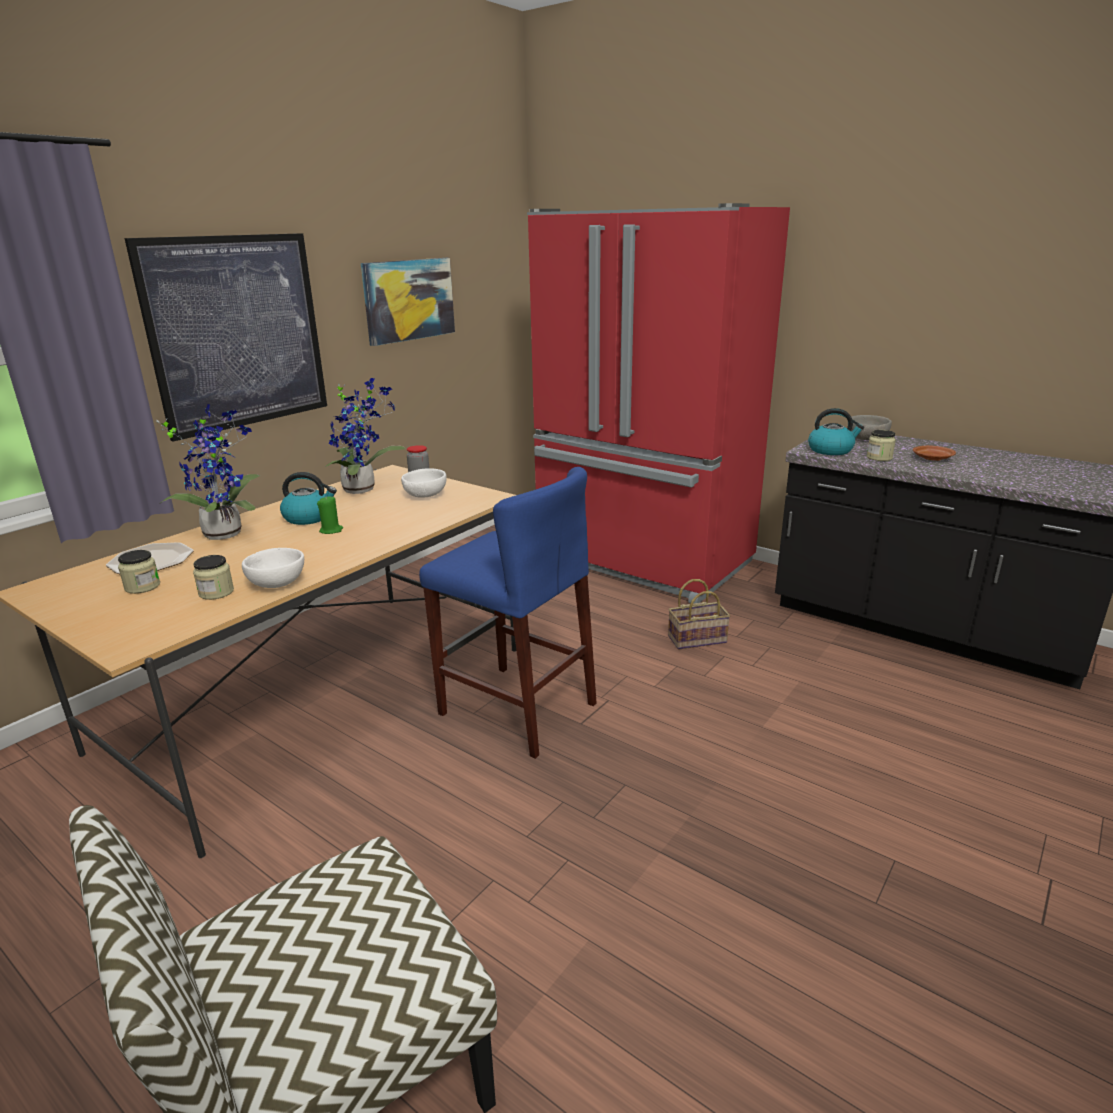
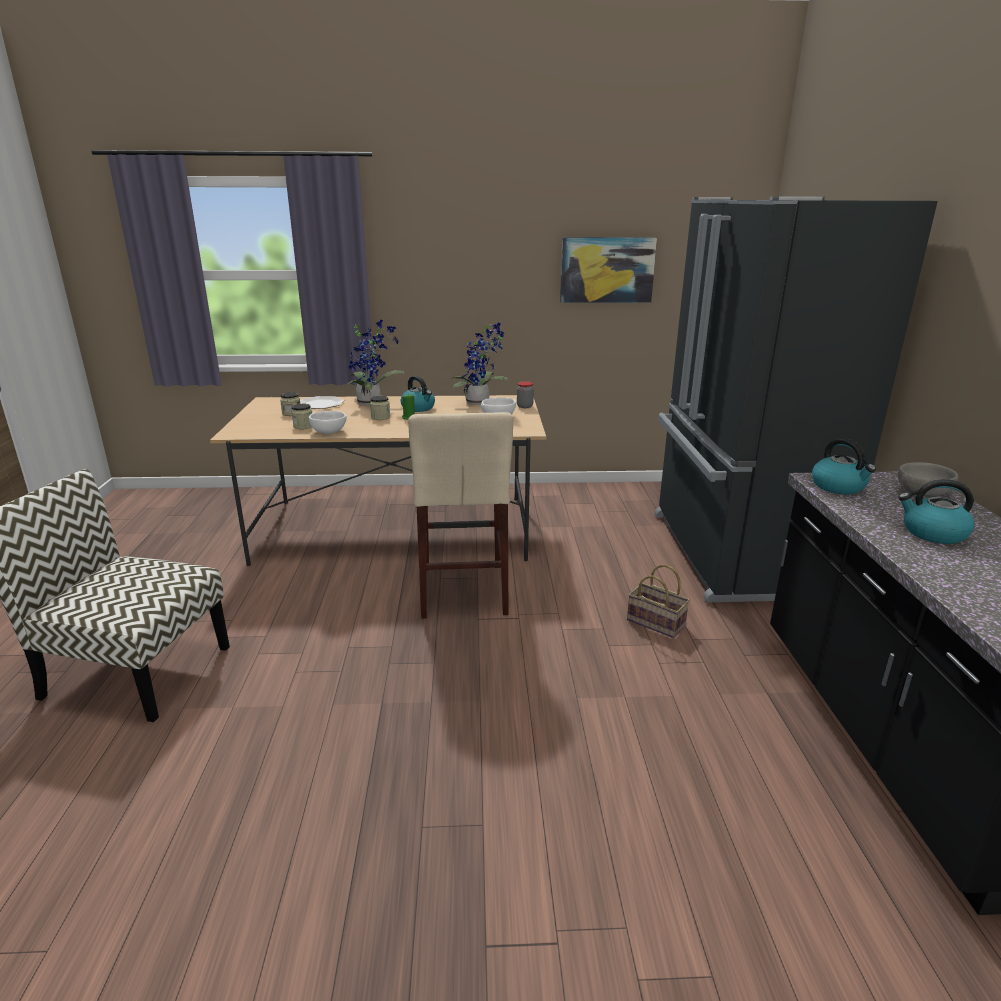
camera: 50 degrees right, 0 degrees up
picture [124,233,327,442] -> none
blue stool [419,467,597,759] -> beige stool [408,412,514,619]
red fridge [527,203,790,604] -> black fridge [655,196,938,602]
jar [867,430,896,461] -> jar moved to [370,396,390,420]
brown plate [913,445,956,461] -> kettle [899,479,975,544]

